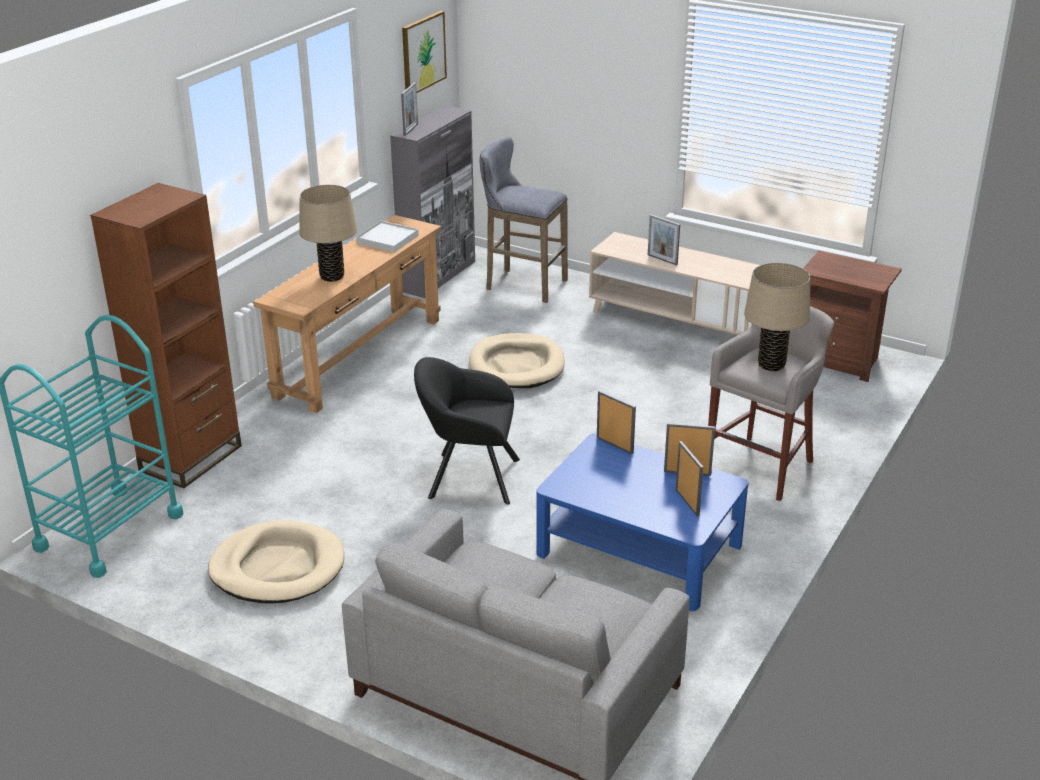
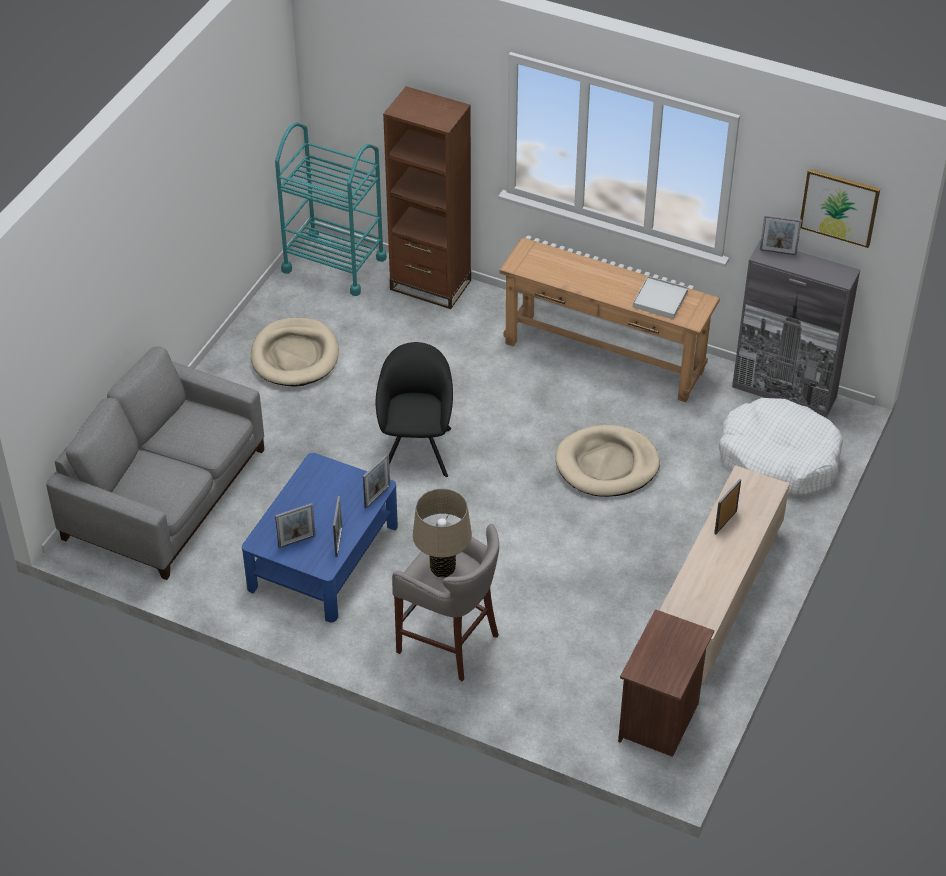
camera: 85 degrees right, 15 degrees up
beige table lamp [299,185,357,282] -> none
grey stool [480,137,568,303] -> white dog bed [719,398,843,496]

